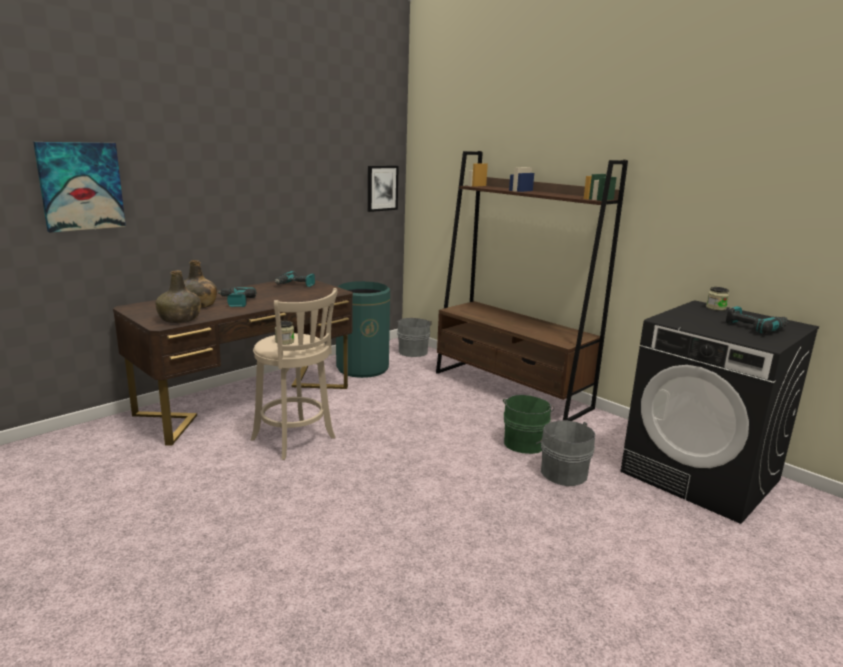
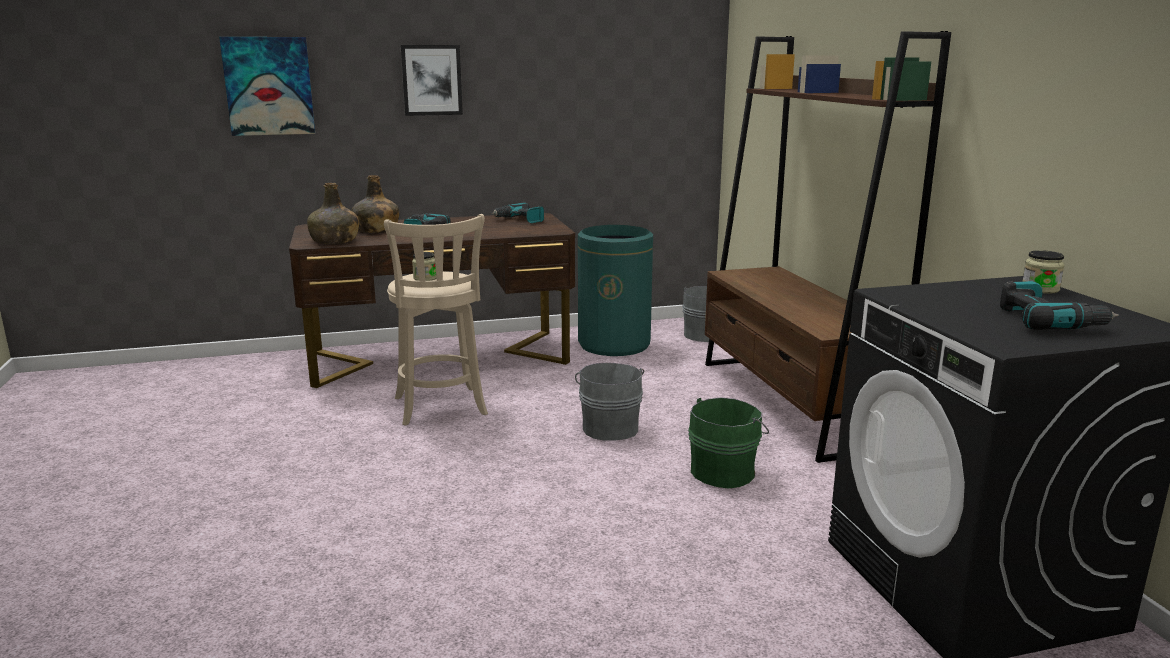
camera: 30 degrees right, 0 degrees up
picture [368,165,399,212] -> picture moved to [400,45,463,116]
grey bucket [536,420,595,486] -> grey bucket moved to [575,363,644,441]

